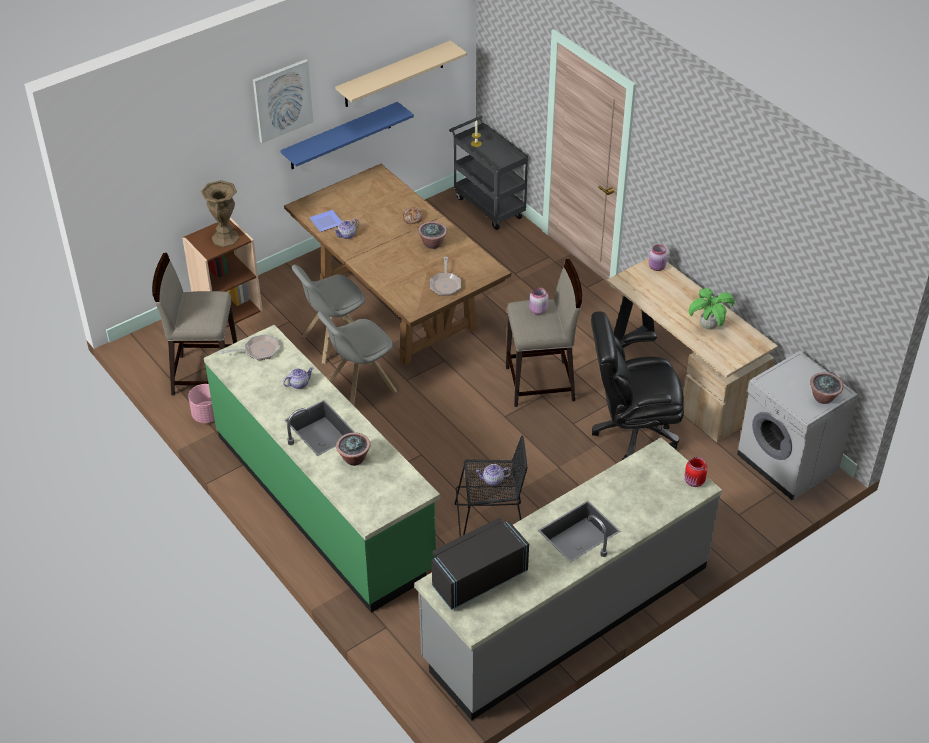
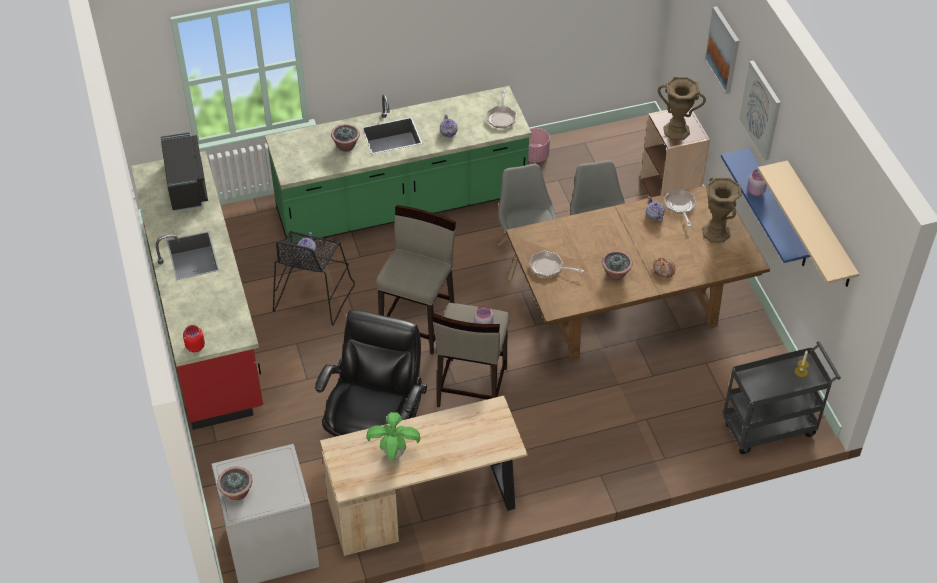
camera: 110 degrees right, 5 degrees up
beige stool [152,253,237,395] -> beige stool moved to [376,205,456,355]
plate [309,210,342,232] -> frying pan [664,189,697,227]
grey counter [414,438,722,721] -> red counter [131,151,263,430]
pink jar [649,244,668,271] -> pink jar moved to [747,169,767,196]
none -> brown vase [702,177,742,243]
none -> picture [705,6,739,94]

